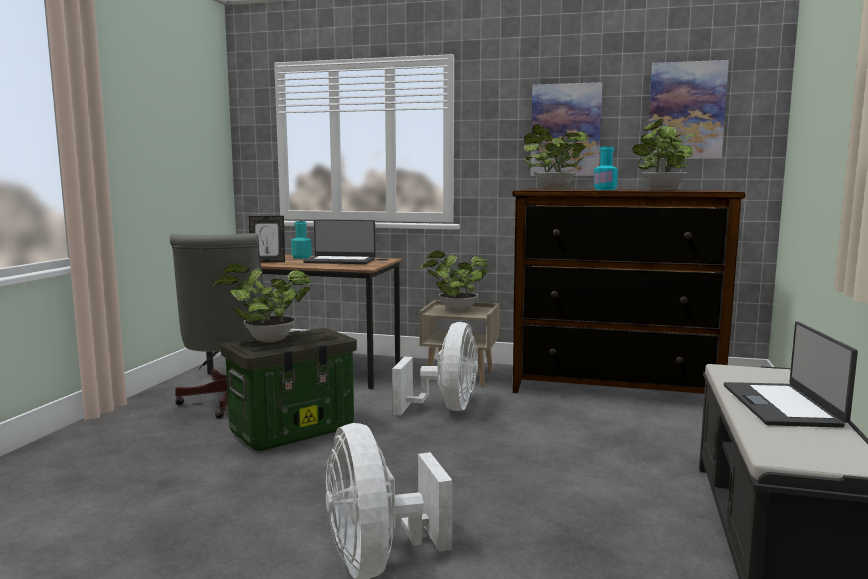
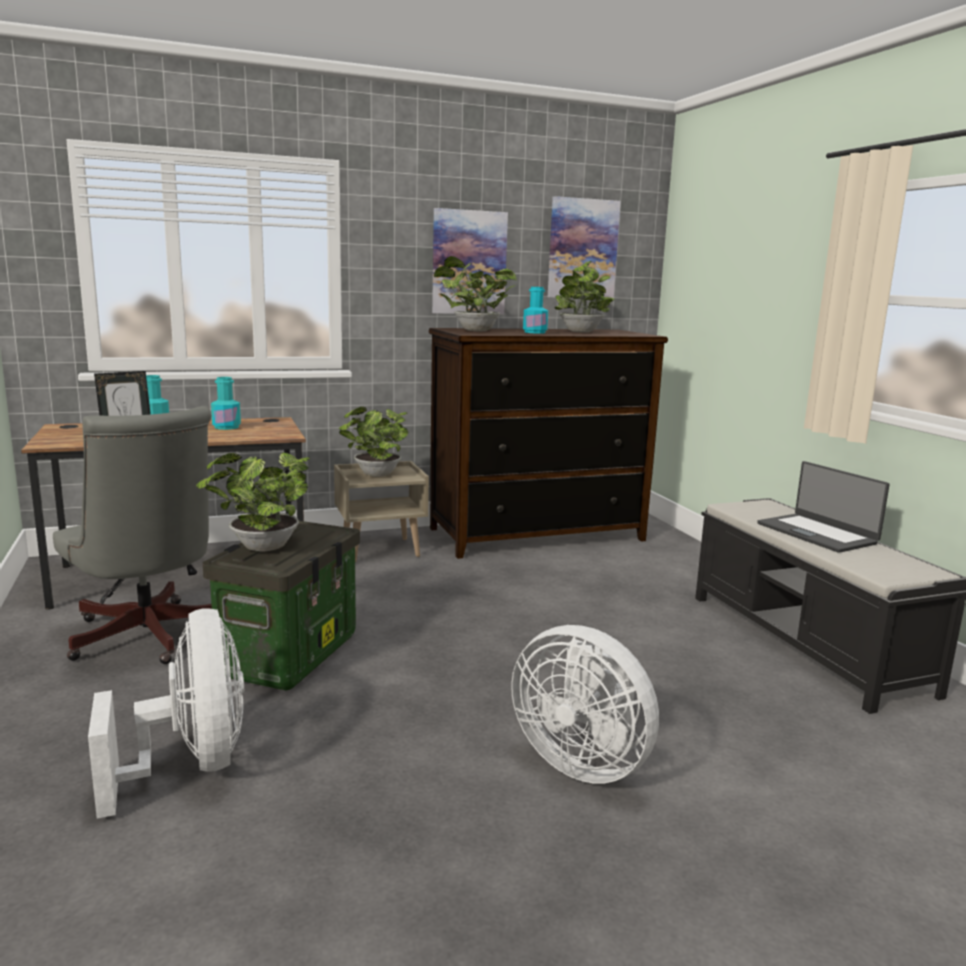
camera: 35 degrees left, 5 degrees up
laptop [303,219,376,264] -> turquoise bottle [211,377,241,430]
white fan [392,322,478,415] -> white fan moved to [88,609,244,819]

